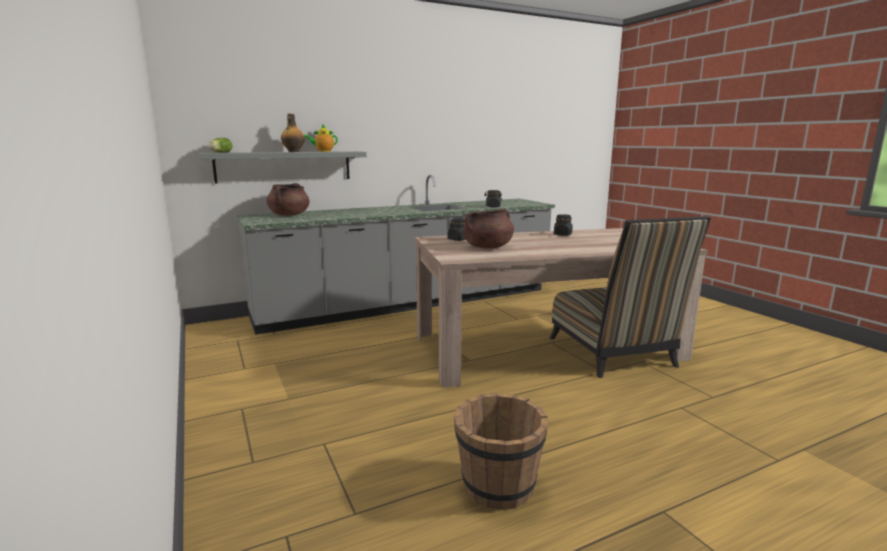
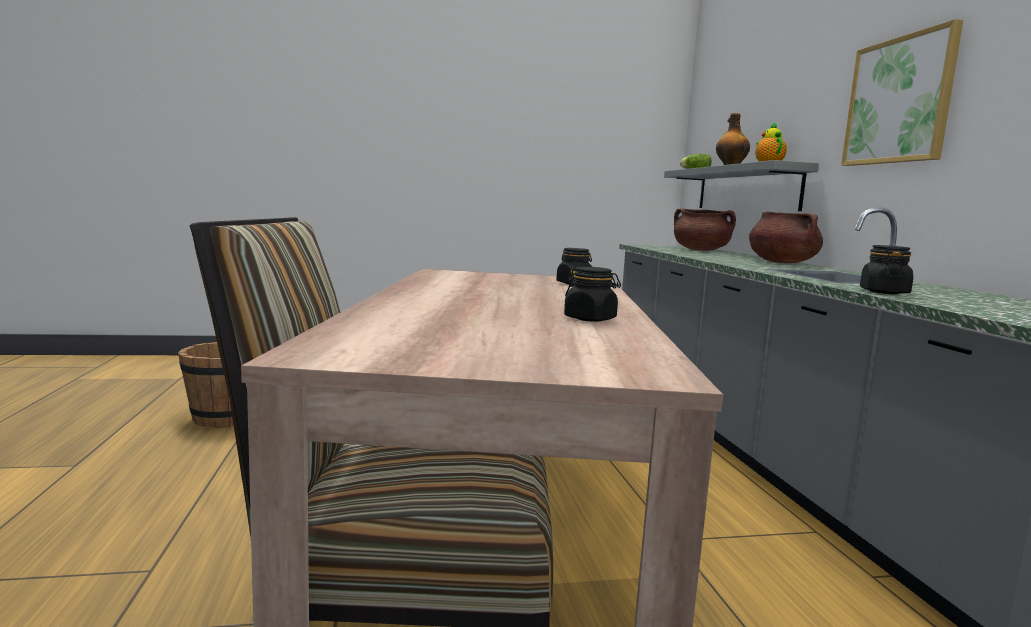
camera: 105 degrees right, 5 degrees down
brown cooking pot [463,209,514,249] -> brown cooking pot moved to [749,211,823,263]
none -> picture [841,19,963,166]

